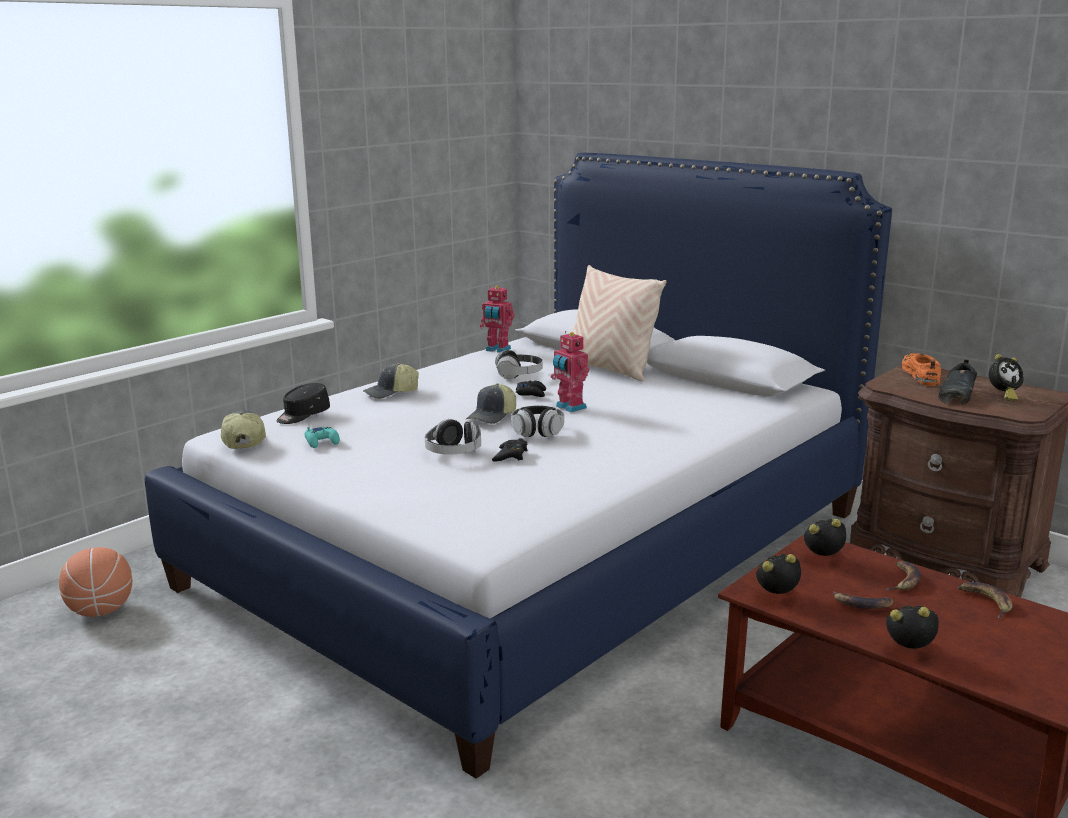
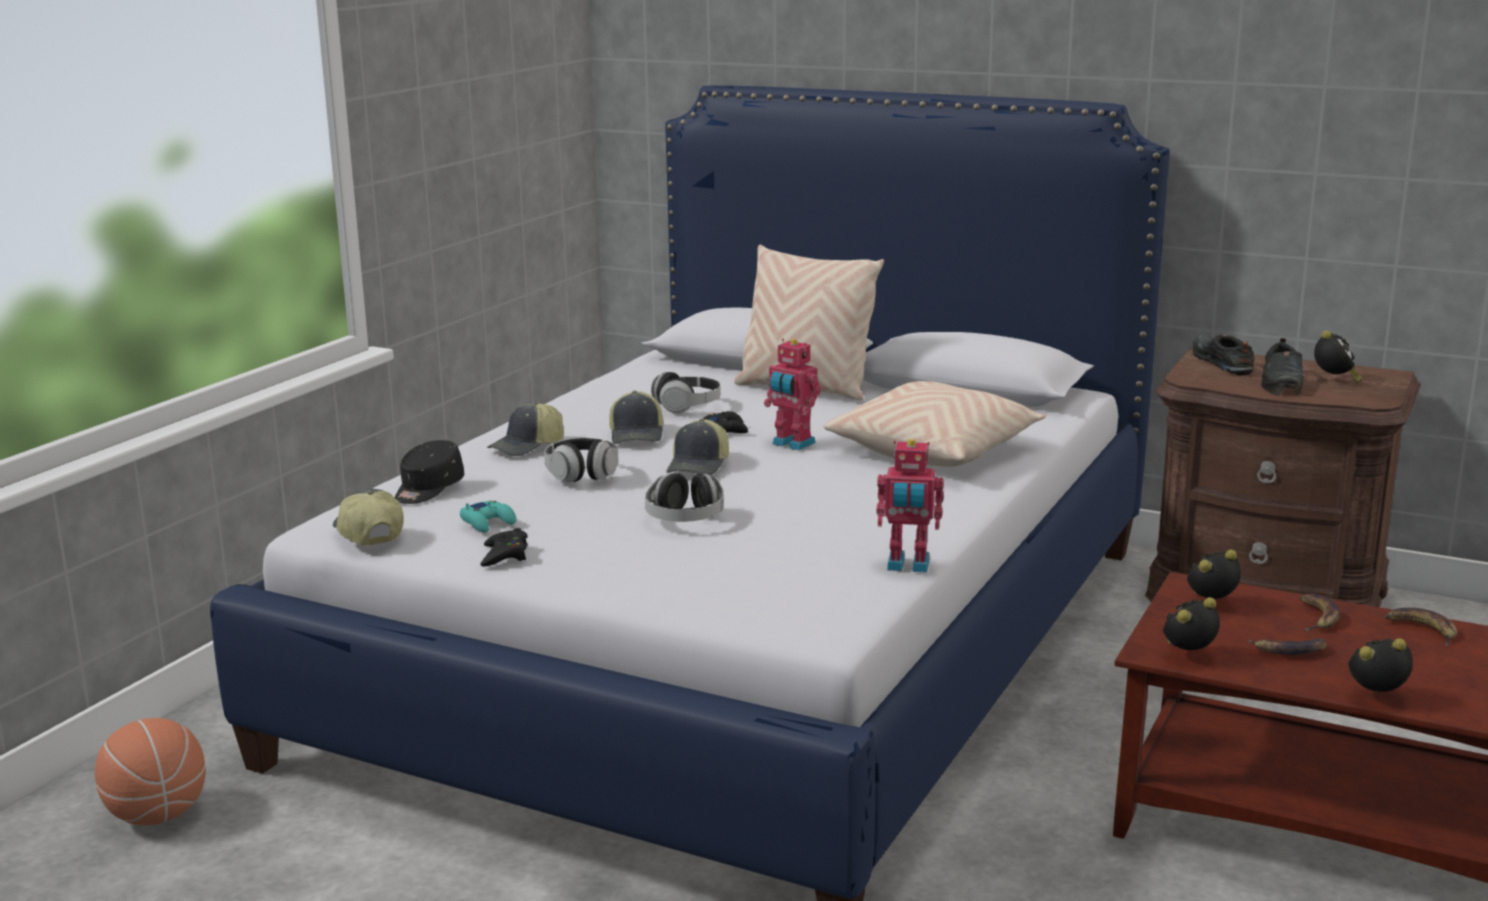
camera: 15 degrees left, 0 degrees up
toy robot [480,286,515,353] -> toy robot moved to [876,439,944,573]
black game controller [492,438,527,462] -> black game controller moved to [480,528,527,566]
headphones [511,405,564,437] -> headphones moved to [544,438,619,483]
orange shoe [902,353,941,386] -> black shoe [1192,335,1255,376]
alarm clock [989,354,1024,401] -> alarm clock turned 45 degrees counterclockwise [1314,331,1363,383]
none -> cap [610,391,664,444]
none -> beige pillow [823,381,1046,467]

